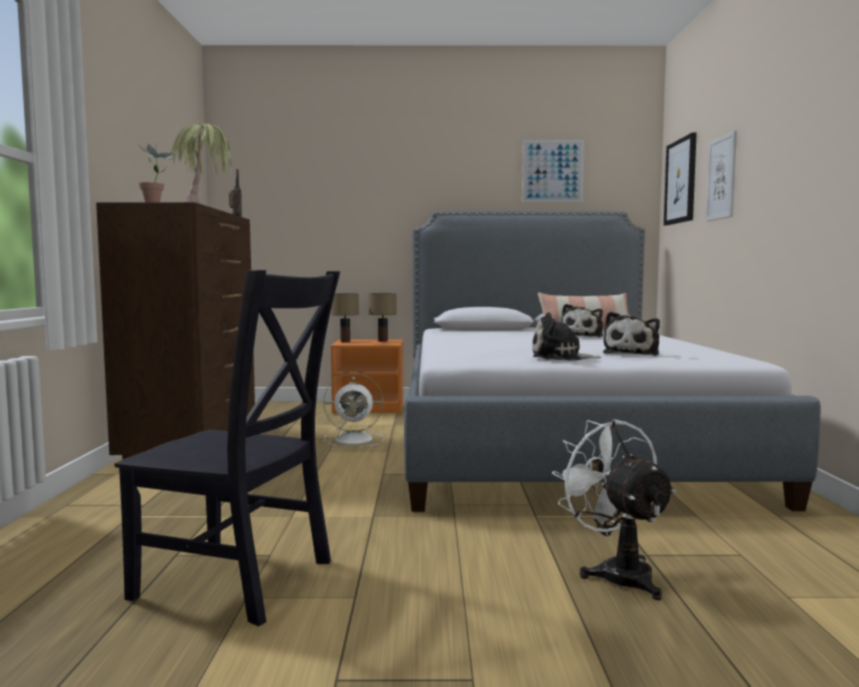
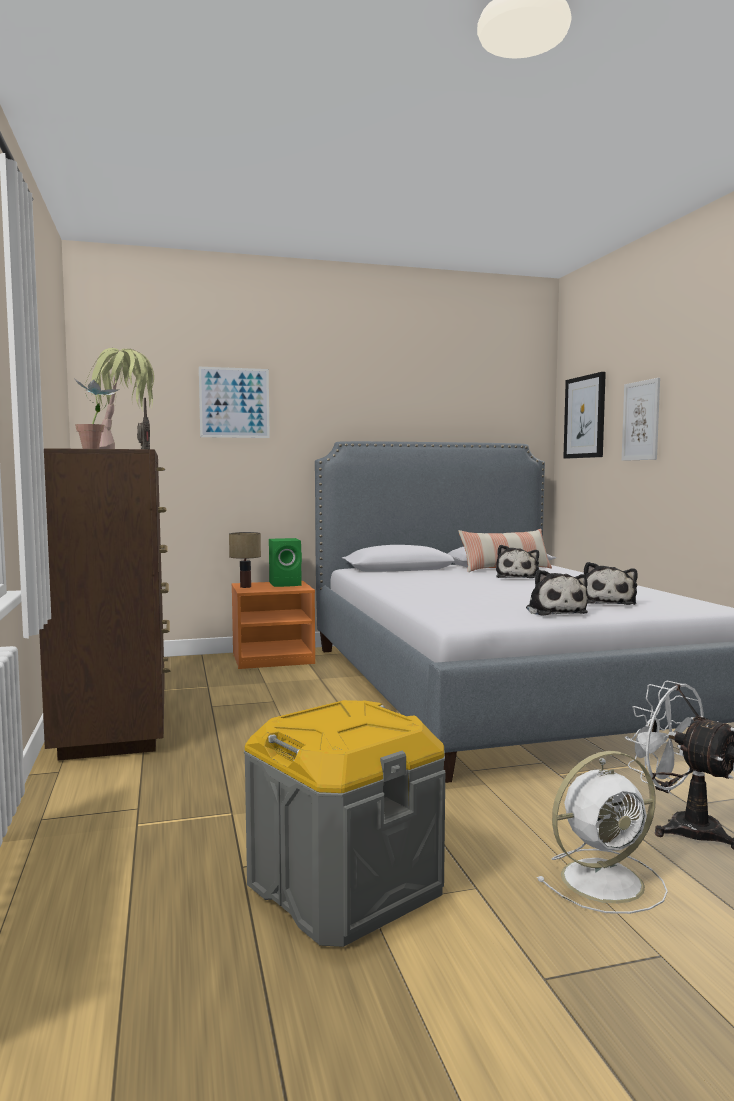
camera: 15 degrees left, 0 degrees up
black chair [114,270,340,626] -> grey storage box [244,700,445,947]
white fan [324,373,384,447] -> white fan moved to [537,751,668,914]
table lamp [369,293,397,342] -> green speaker [269,538,302,587]
picture [522,140,584,202] -> picture moved to [199,367,270,438]
plush toy [532,312,601,361] -> plush toy turned 90 degrees counterclockwise [526,570,588,616]

